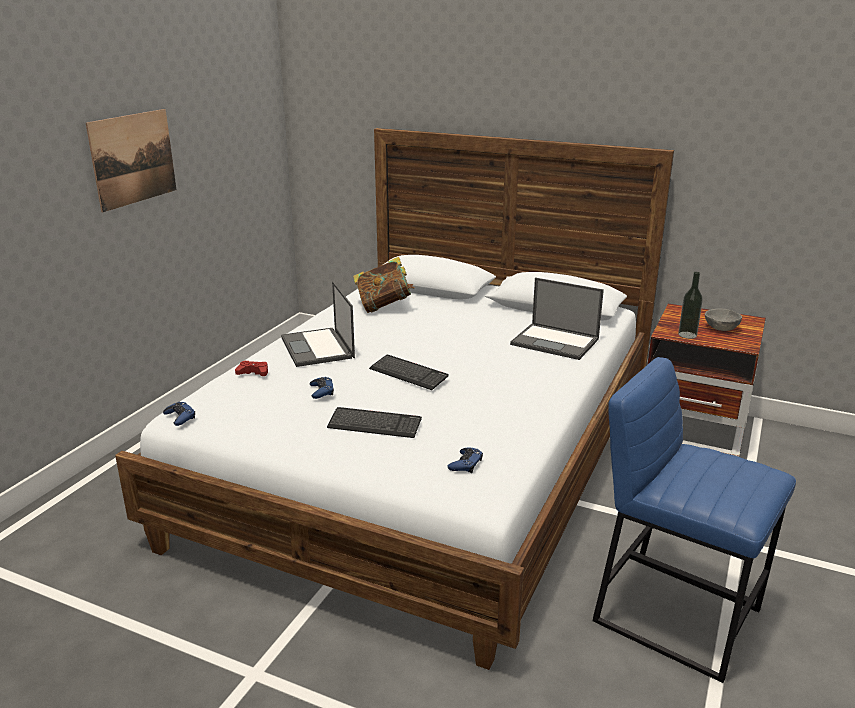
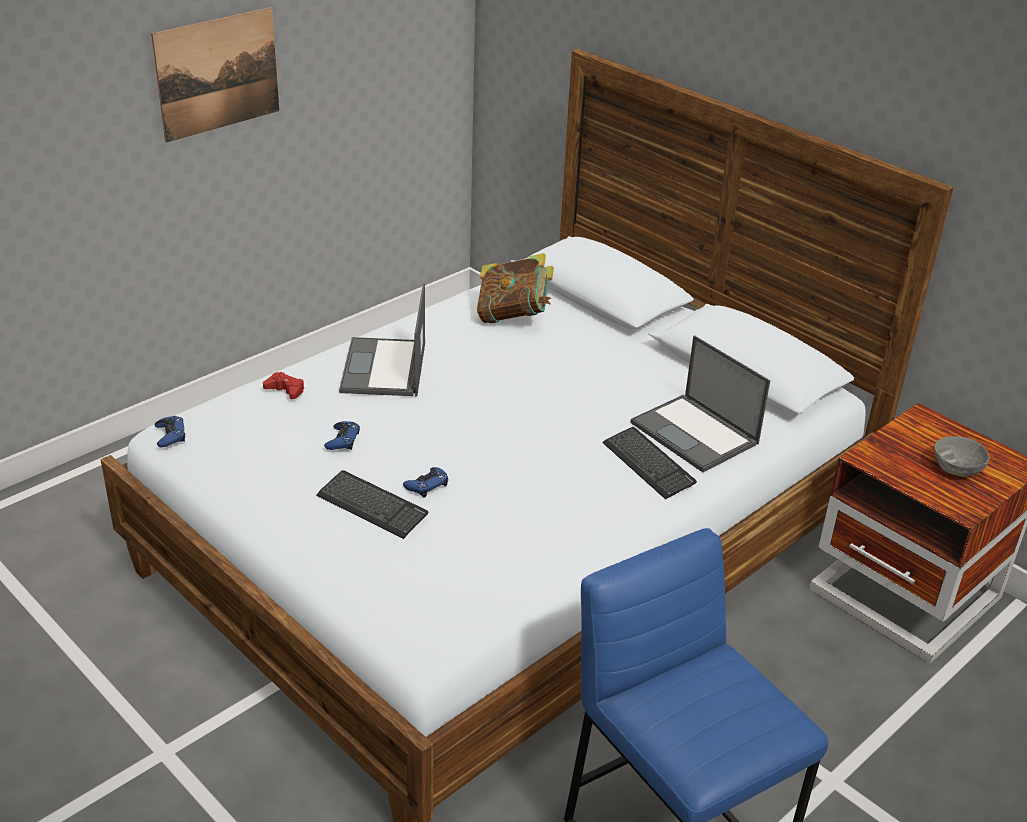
camera: 20 degrees right, 10 degrees up
keyboard [369,355,449,390] -> keyboard moved to [603,427,697,499]
blue game controller [447,448,483,473] -> blue game controller moved to [403,467,448,498]
bottle [678,272,703,339] -> none

